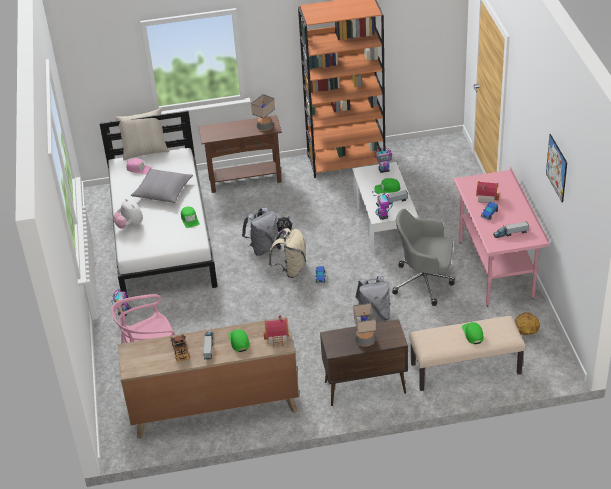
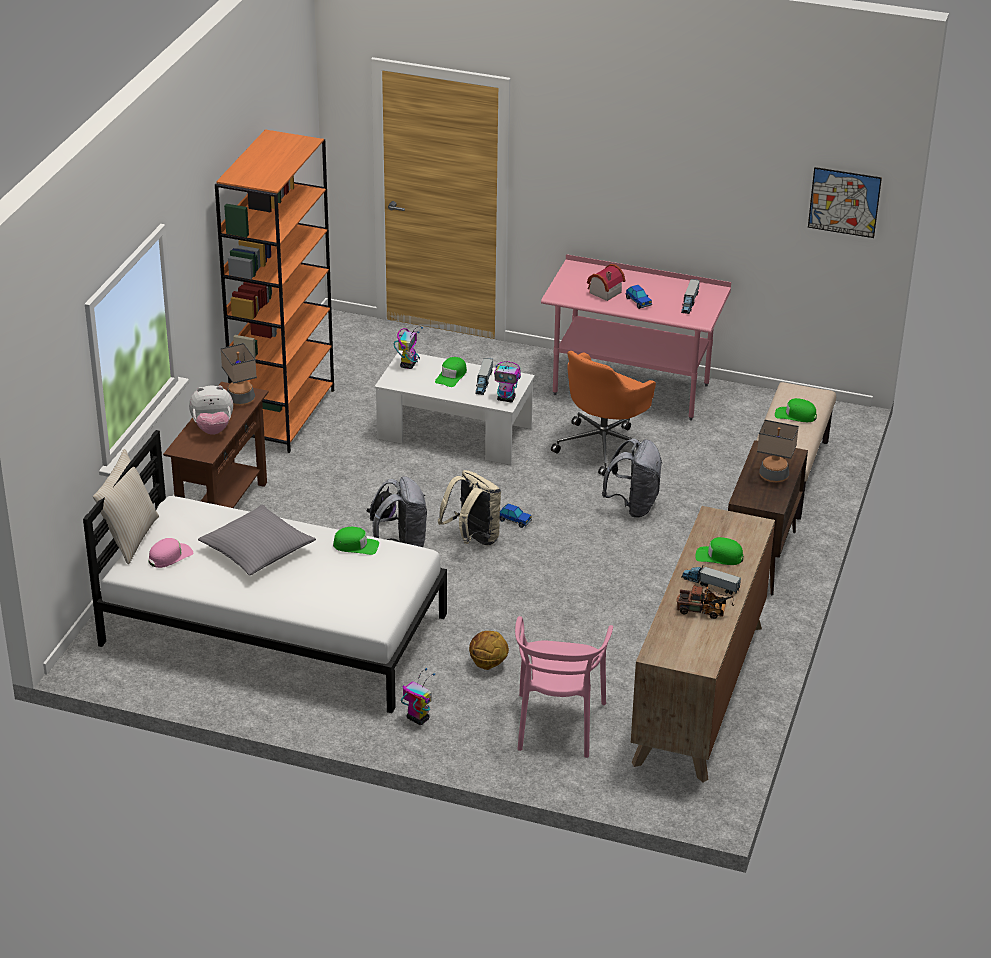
camera: 65 degrees left, 5 degrees down
plush toy [113,199,143,229] -> plush toy moved to [189,386,233,435]
toy house [263,315,289,347] -> none
grey office chair [392,209,455,306] -> orange office chair [551,351,656,476]
basketball [515,312,540,335] -> basketball moved to [469,631,509,670]
picture [546,134,567,203] -> picture moved to [808,167,882,238]

